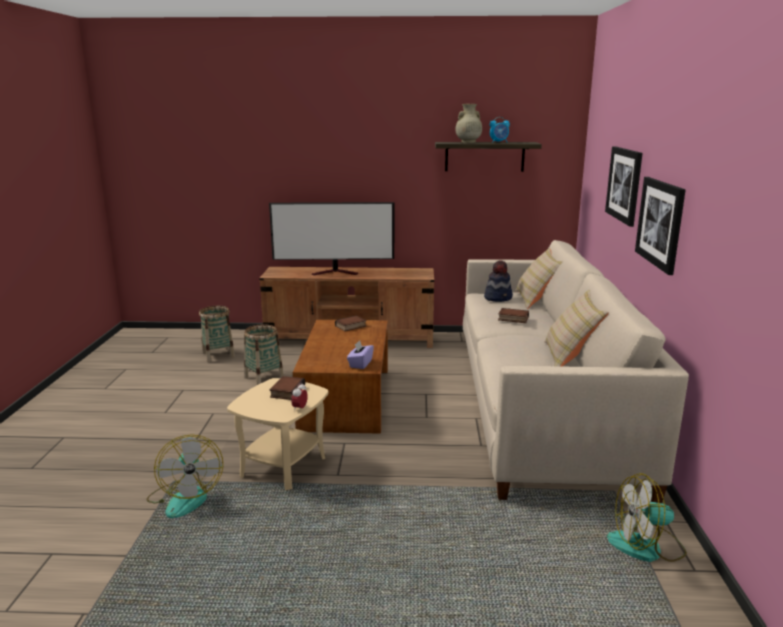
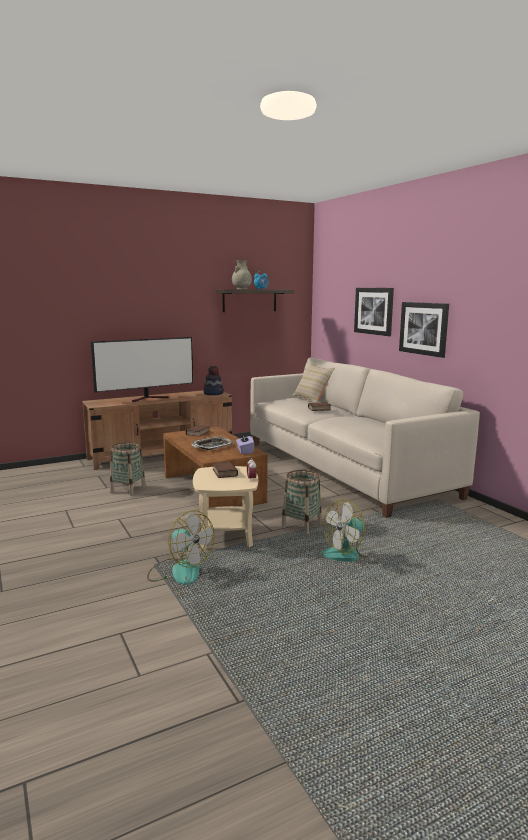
camera: 30 degrees left, 5 degrees down
basket [199,306,235,362] -> basket moved to [281,470,322,534]
hat [484,260,513,302] -> hat moved to [203,366,224,395]
beige pillow [545,289,609,367] -> none
fan [607,473,687,562] -> fan moved to [321,499,372,562]
none -> tray [191,436,234,450]

